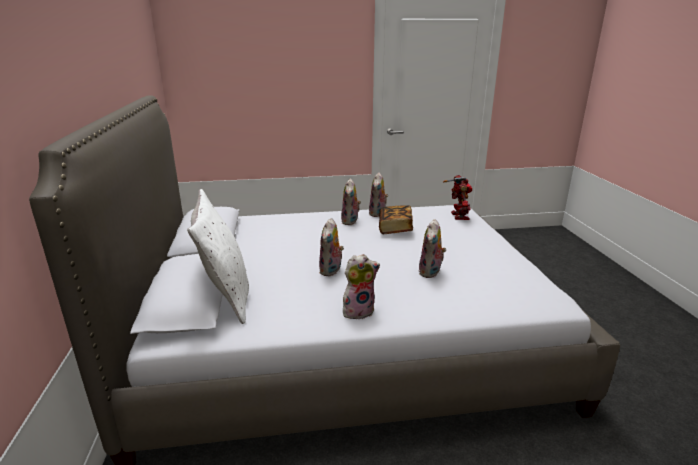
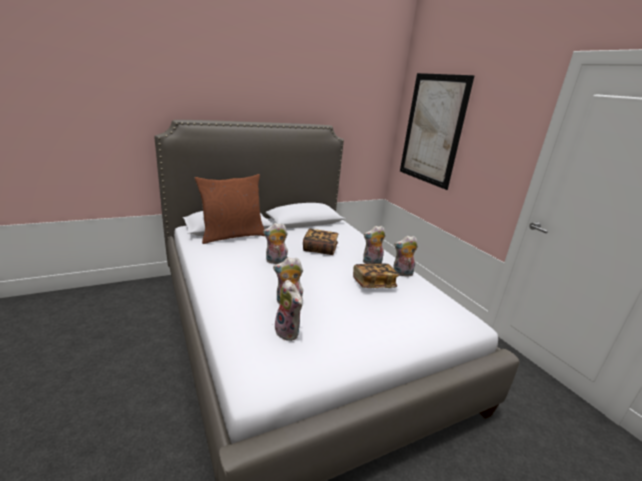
camera: 70 degrees right, 0 degrees up
white pillow [187,189,249,324] -> brown pillow [195,174,265,244]
plush toy [343,254,380,319] -> plush toy moved to [275,280,303,341]
toy robot [443,175,472,220] -> none
none -> book [303,229,338,255]
none -> picture [400,73,475,190]

